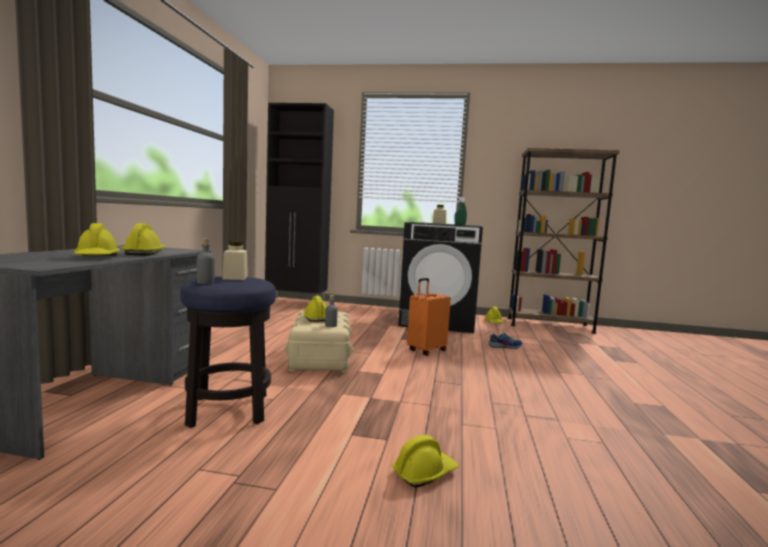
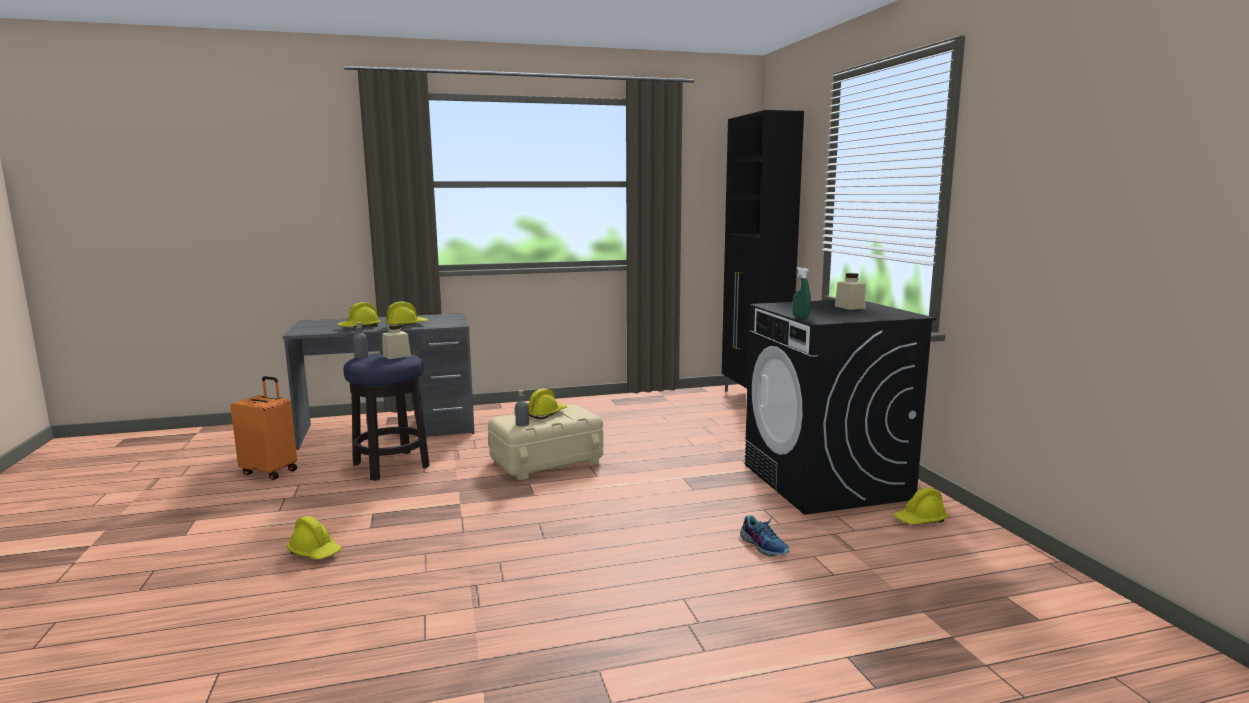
camera: 65 degrees right, 5 degrees up
orange suitcase [407,278,451,356] -> orange suitcase moved to [230,376,297,480]
brown bookcase [508,148,620,334] -> none

